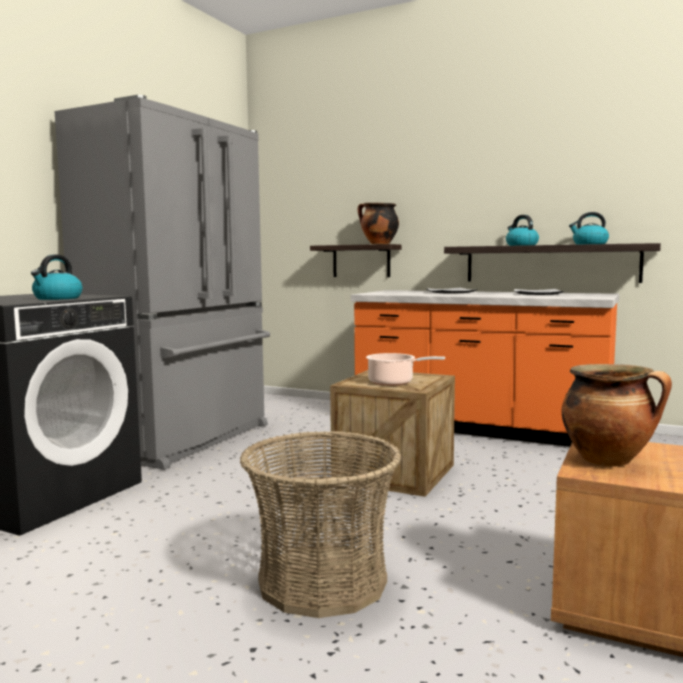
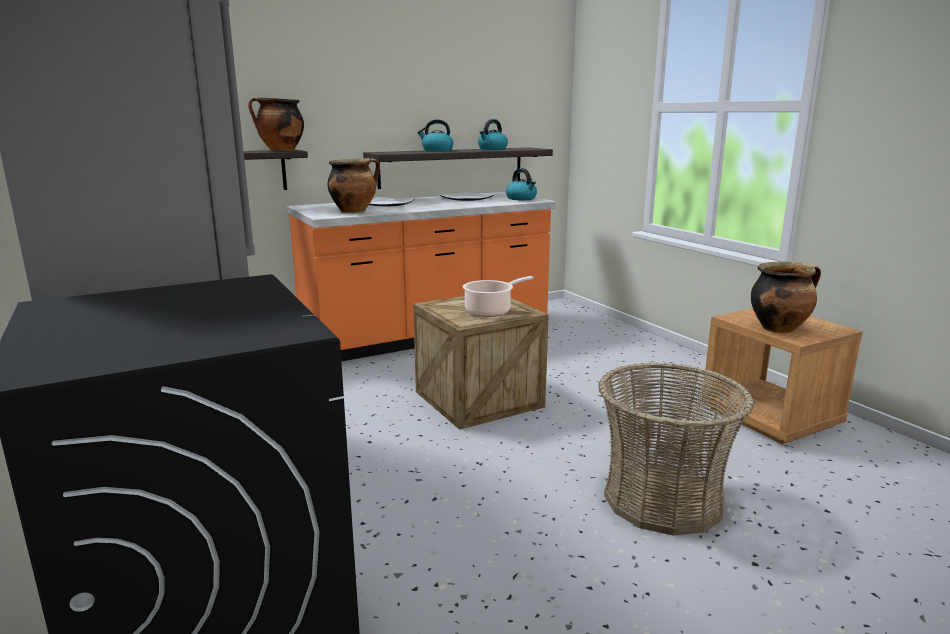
camera: 55 degrees left, 10 degrees up
kettle [31,254,83,300] -> kettle moved to [506,168,537,200]
none -> cooking pot [327,158,380,213]

